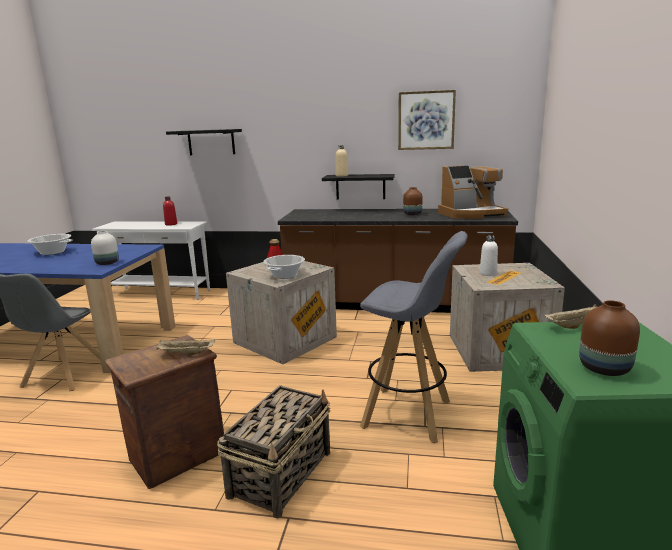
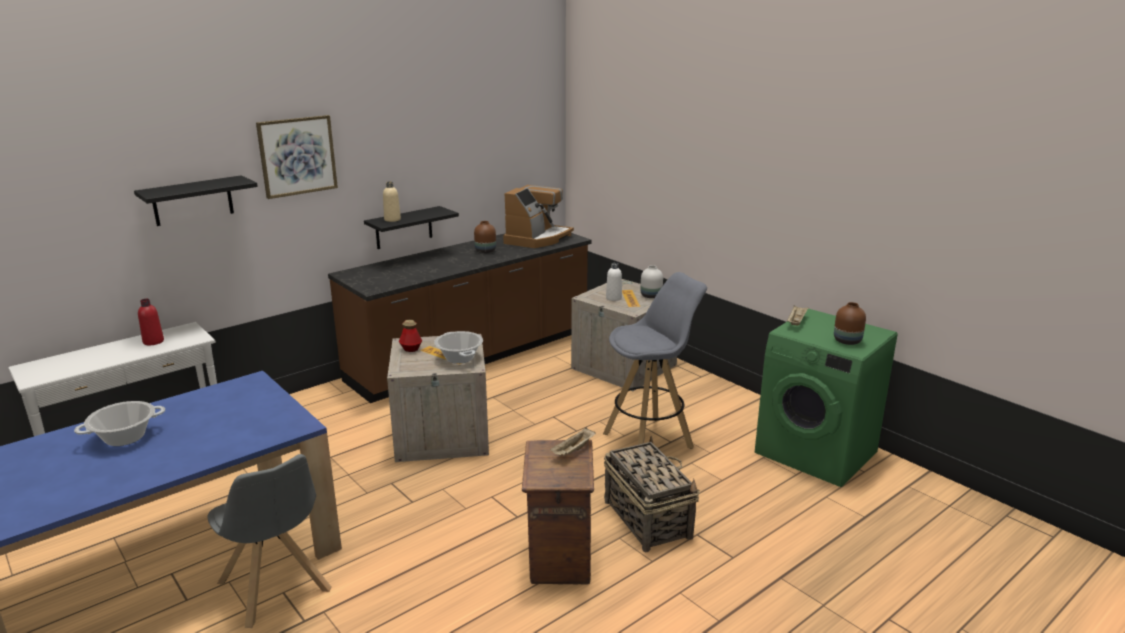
camera: 50 degrees left, 5 degrees up
white vase [91,231,119,265] -> white vase moved to [641,265,663,298]
picture [398,90,456,150] -> picture moved to [256,115,338,199]

